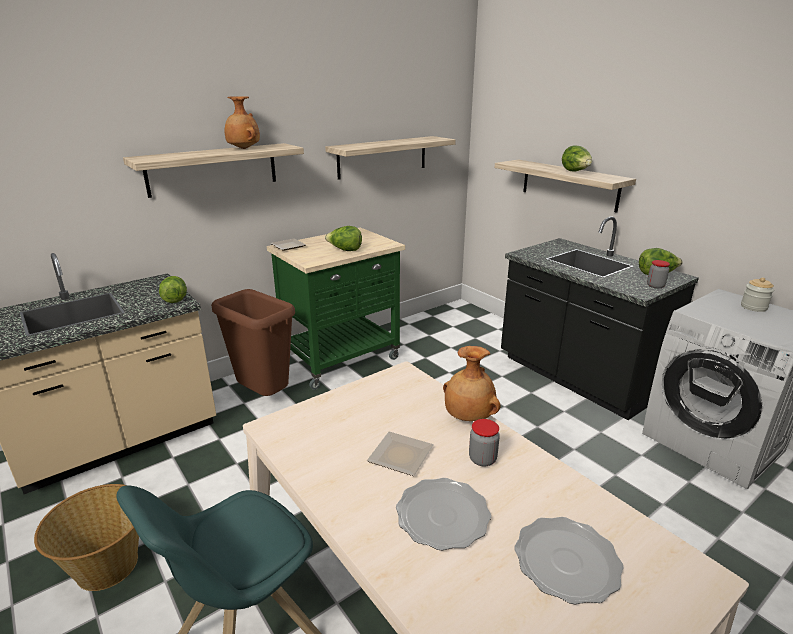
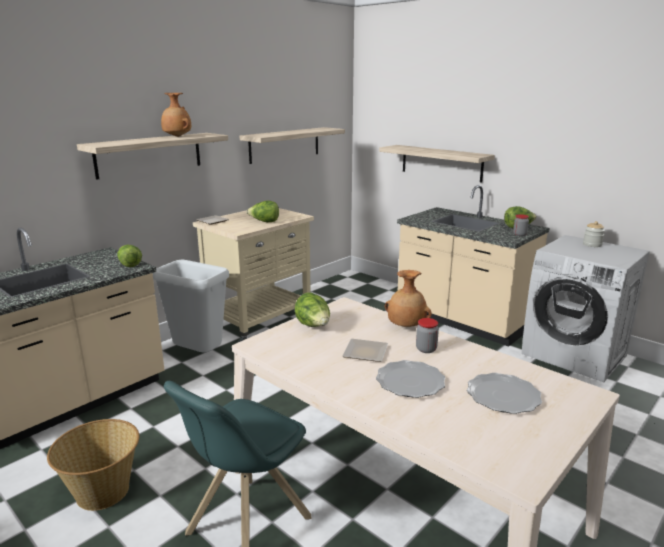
camera: 10 degrees left, 5 degrees down
brown trash can [211,289,295,396] -> grey trash can [152,260,229,353]
green cart [267,227,405,390] -> beige cart [193,208,314,342]
black counter [501,216,699,420] -> beige counter [397,185,550,347]
lettuce [562,145,592,171] -> lettuce moved to [295,292,330,327]

